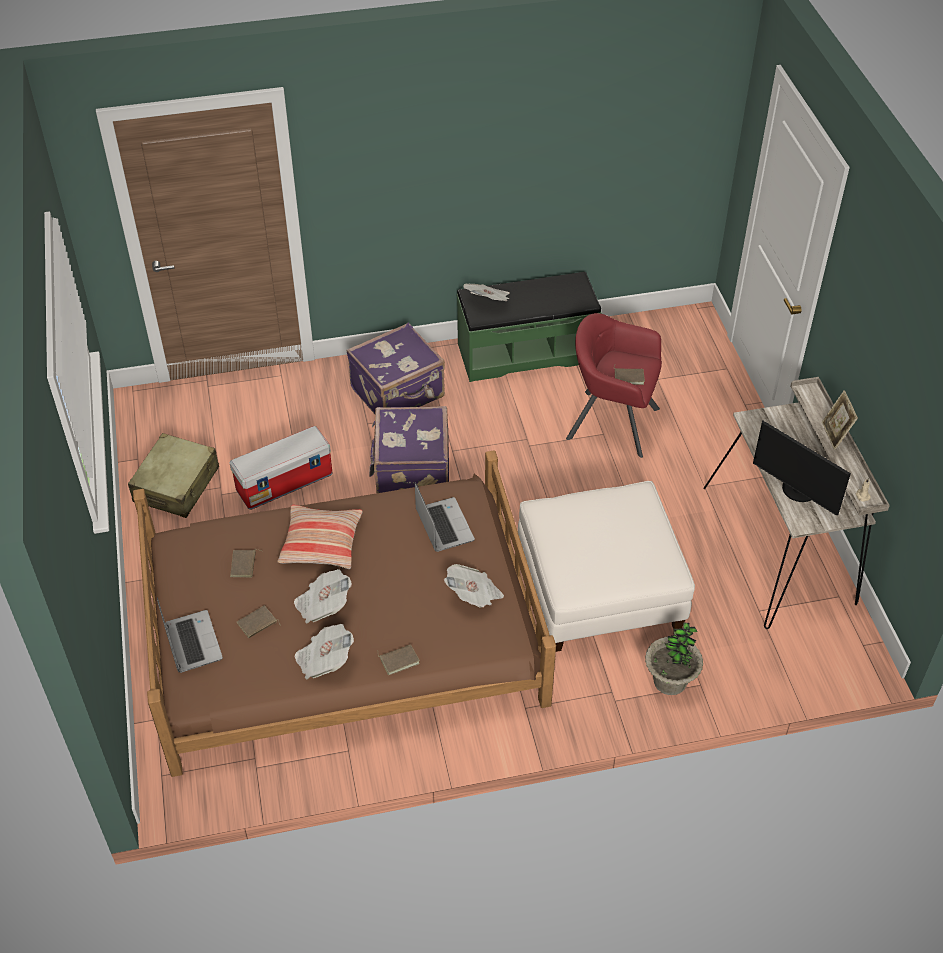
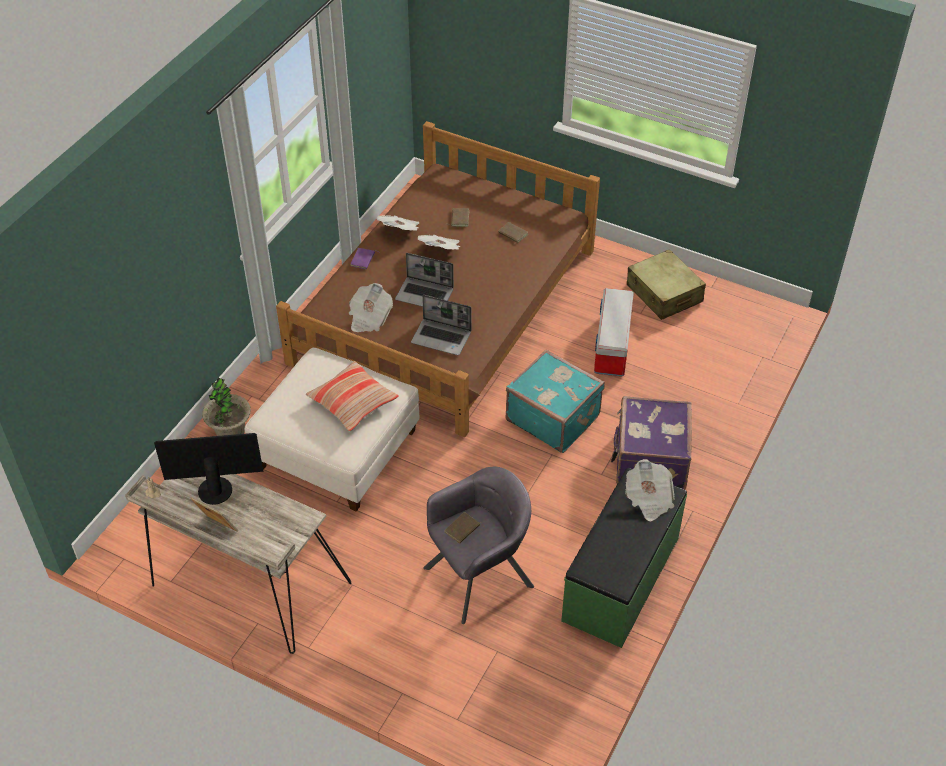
camera: 130 degrees right, 0 degrees up
laptop [157,597,223,673] -> laptop moved to [395,253,454,307]
pillow [277,505,363,569] -> pillow moved to [306,361,399,431]
purple suitcase [369,406,449,493] -> turquoise suitcase [505,349,605,453]
brown book [377,644,420,675] -> purple book [350,248,380,270]
red armchair [566,313,662,458] -> grey armchair [423,467,534,624]

